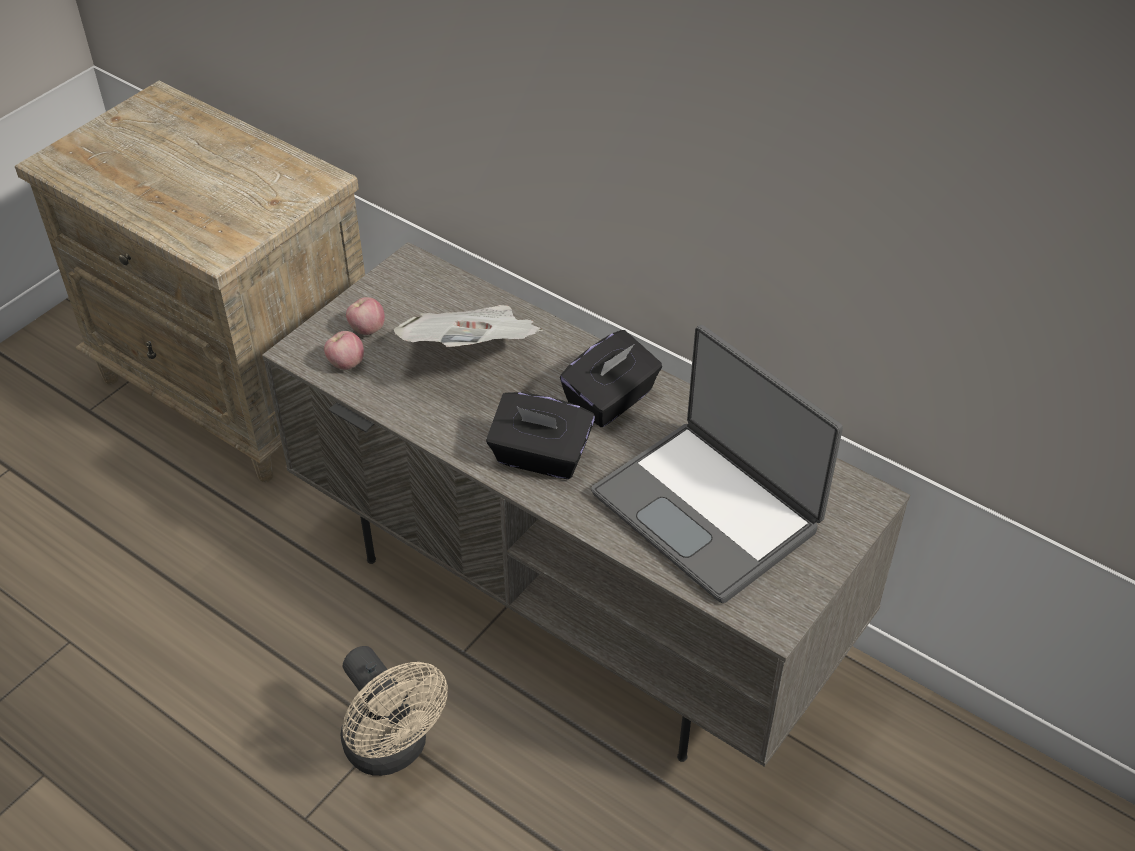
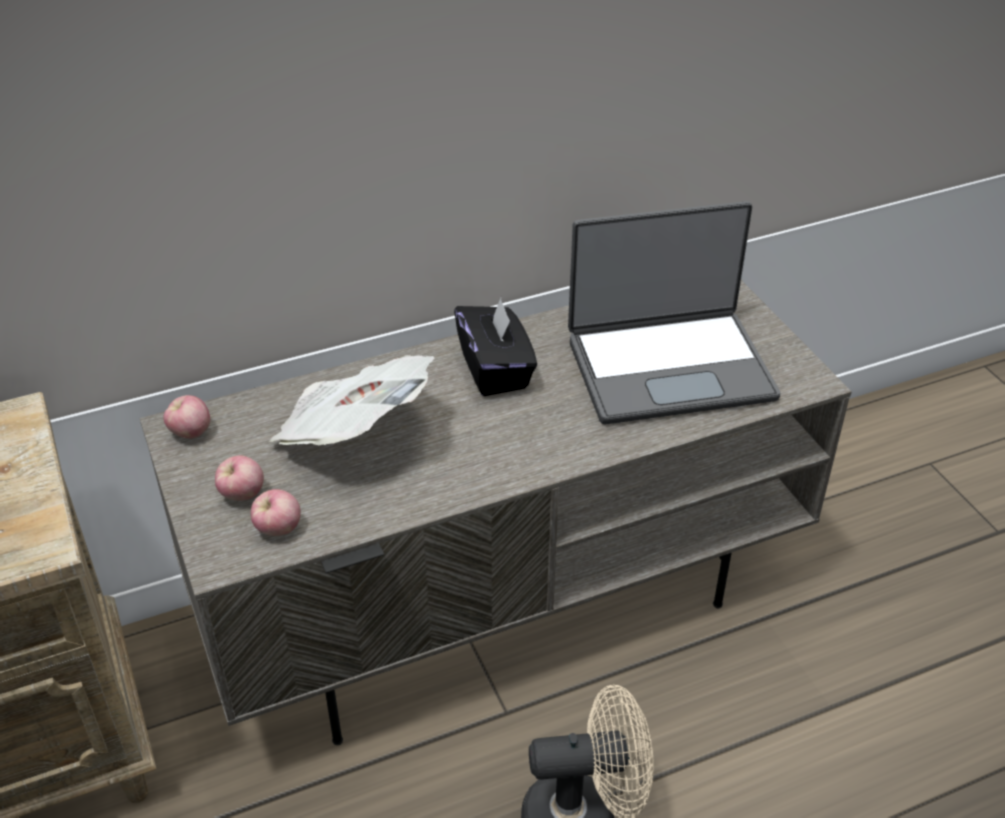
camera: 60 degrees left, 5 degrees down
black tissue box [486,392,595,479] -> none
none -> apple [163,395,210,439]

